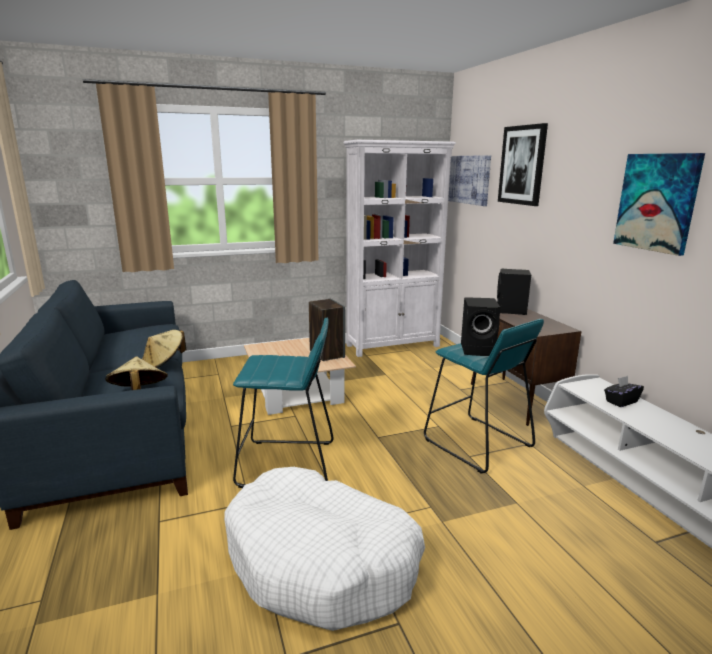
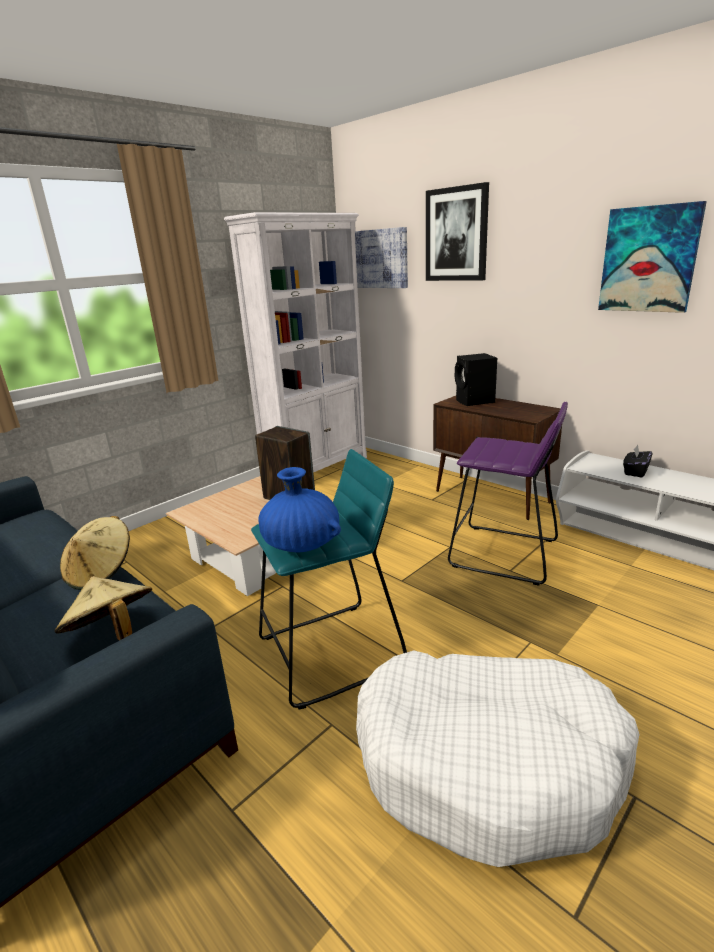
camera: 25 degrees left, 5 degrees up
turquoise stool [424,319,544,474] -> purple stool [448,402,568,586]
black speaker [461,297,500,356] -> none
none -> blue vase [258,467,341,552]

